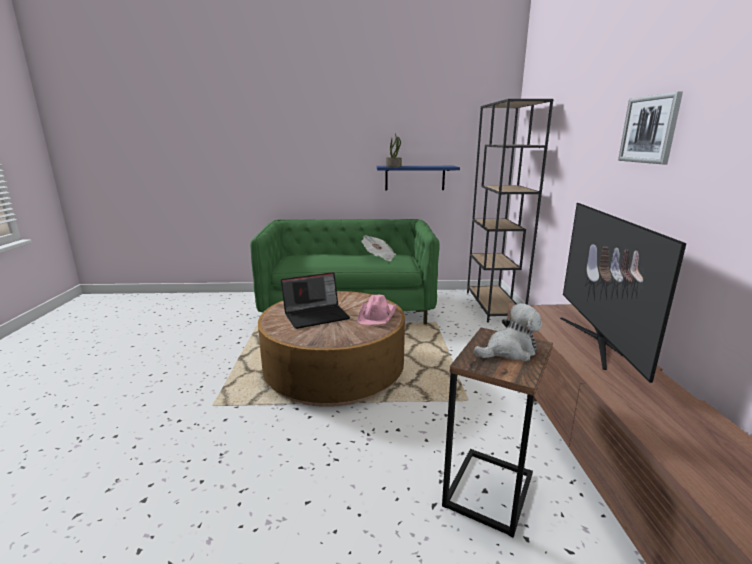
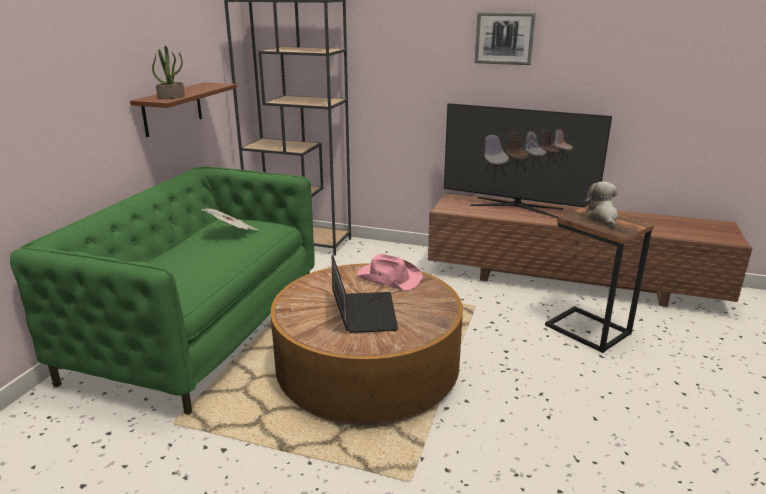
camera: 70 degrees left, 5 degrees up
blue shelf [376,166,460,191] -> brown shelf [130,82,237,137]

